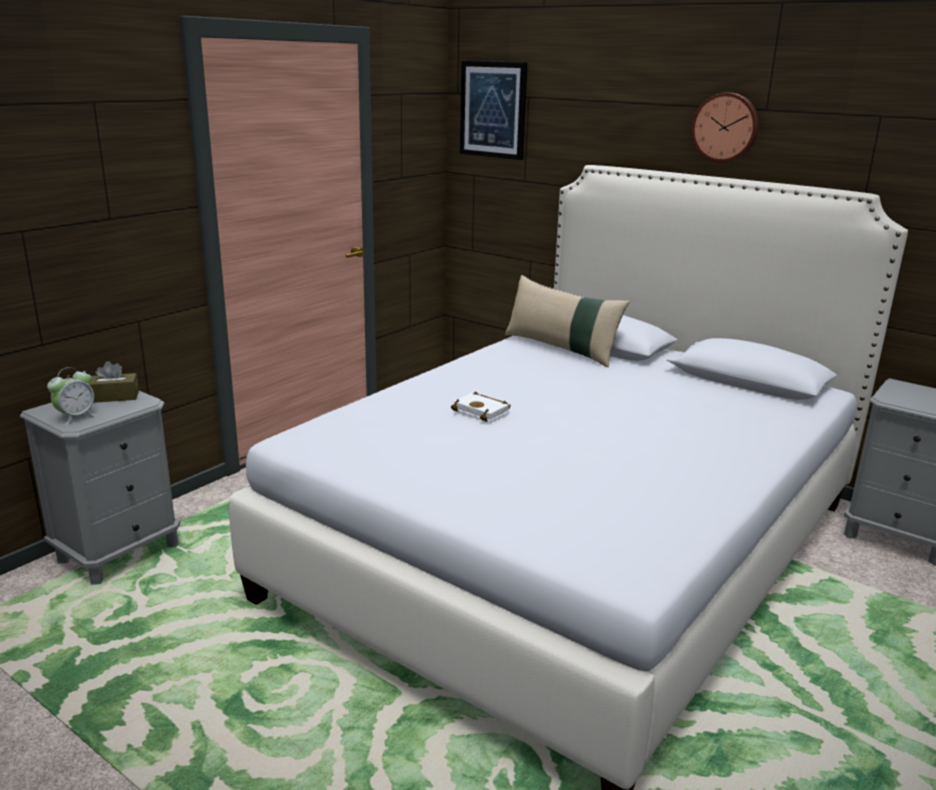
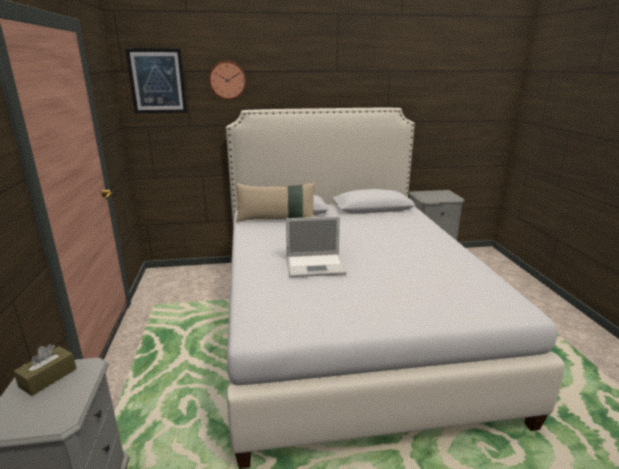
camera: 45 degrees left, 0 degrees up
alarm clock [47,367,98,426] -> none
white book [451,391,510,422] -> laptop [286,216,346,277]
wall clock [691,93,759,162] -> wall clock moved to [209,61,246,100]

